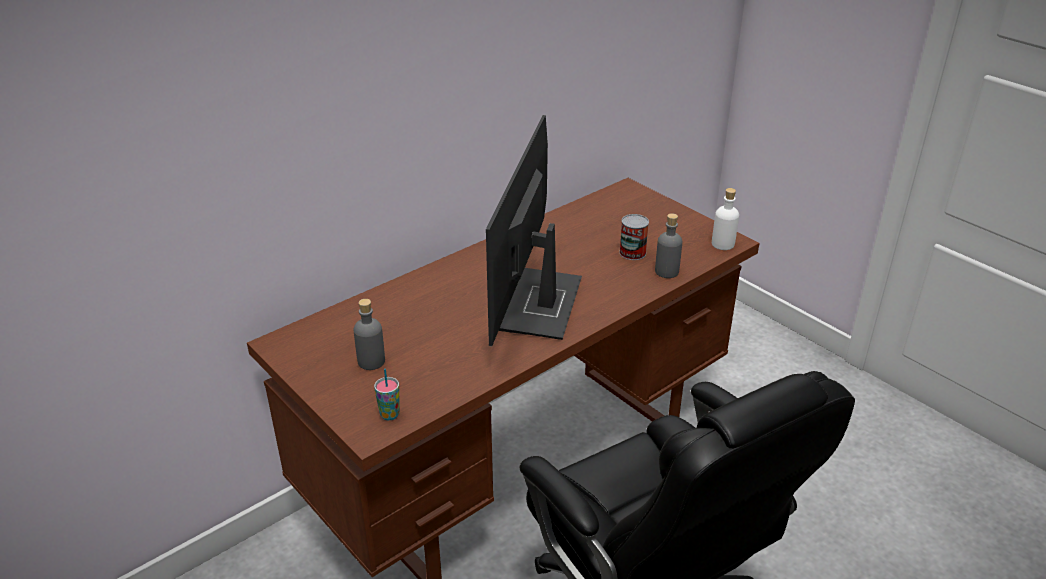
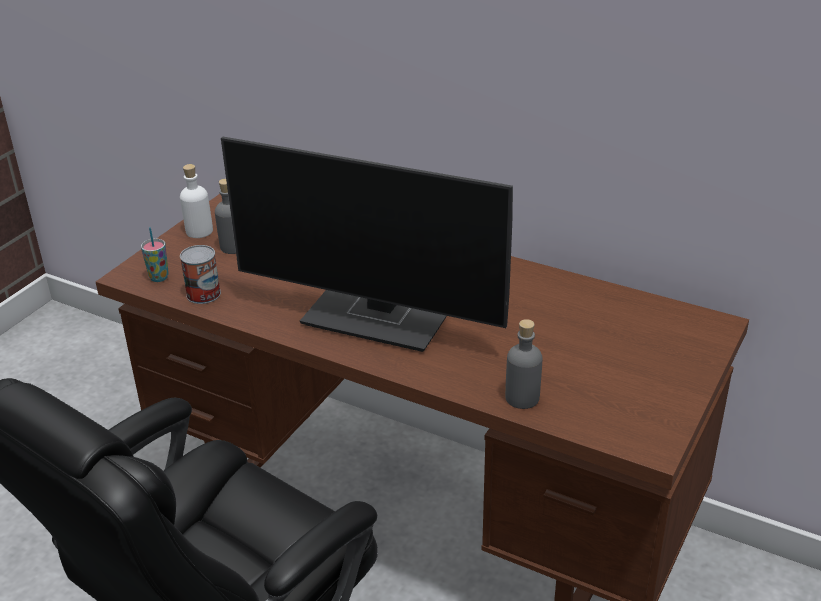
camera: 70 degrees right, 0 degrees up
monitor [486,115,582,346] -> monitor turned 150 degrees counterclockwise [221,137,513,352]
can [619,214,649,260] -> can moved to [180,245,221,304]
white bottle [712,188,739,250] -> white bottle moved to [180,164,213,238]

